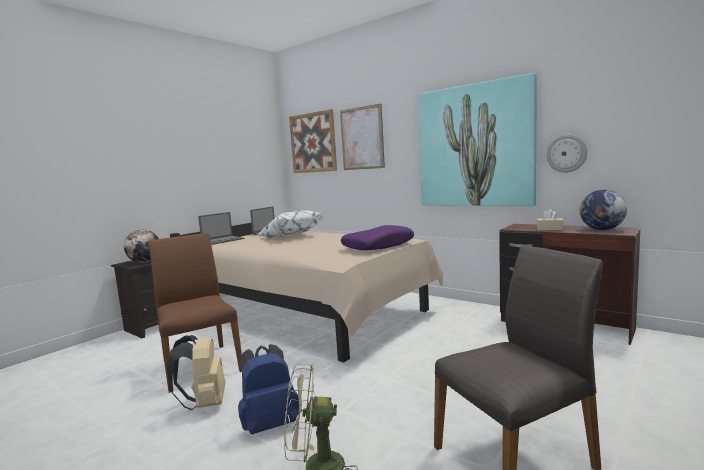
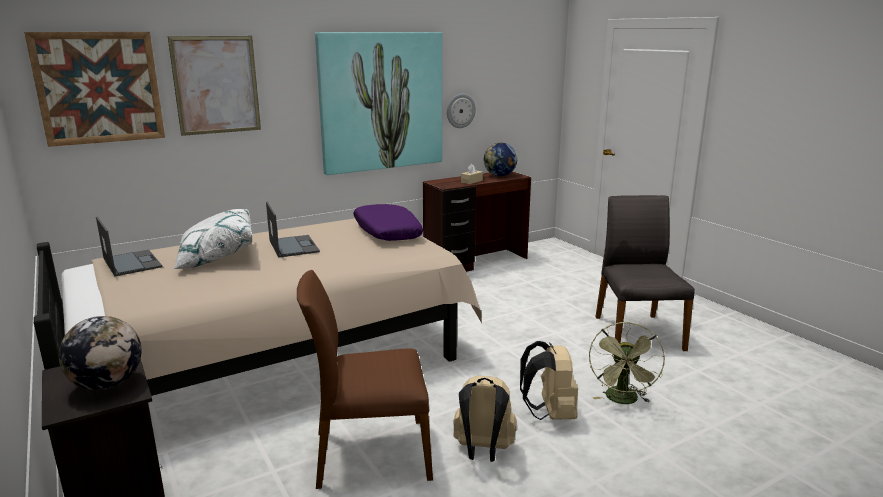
camera: 70 degrees left, 10 degrees up
laptop [198,212,245,245] -> laptop moved to [266,202,320,258]
blue backpack [238,344,299,434] -> beige backpack [520,341,578,420]

